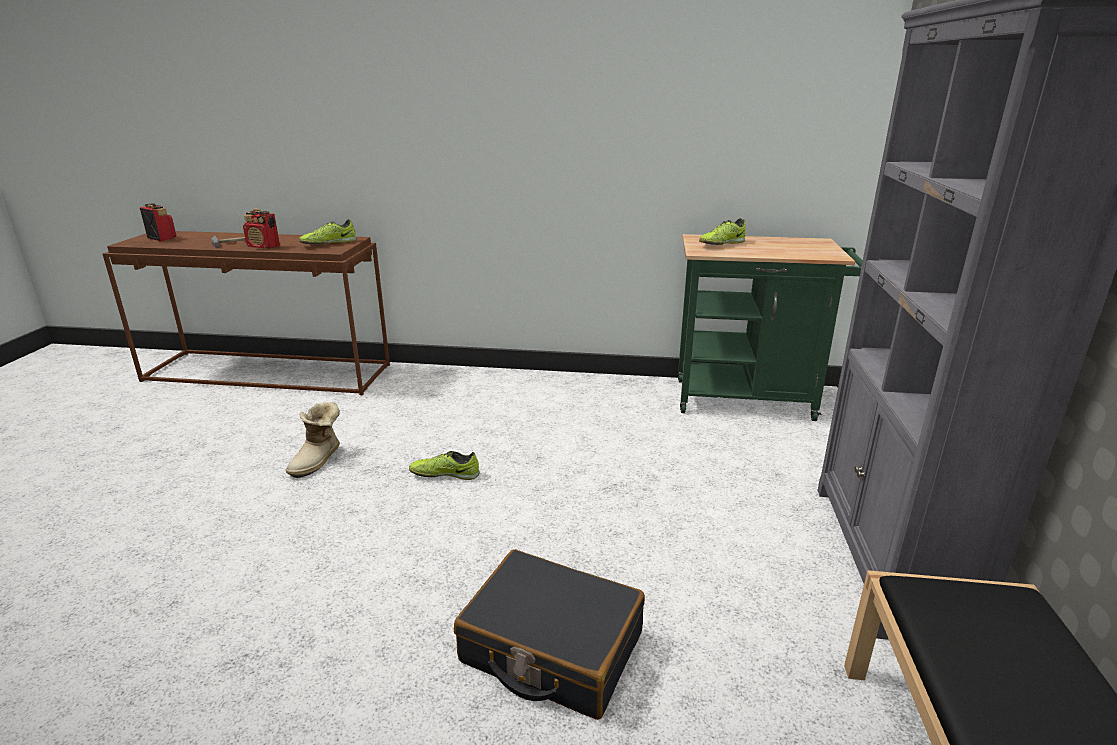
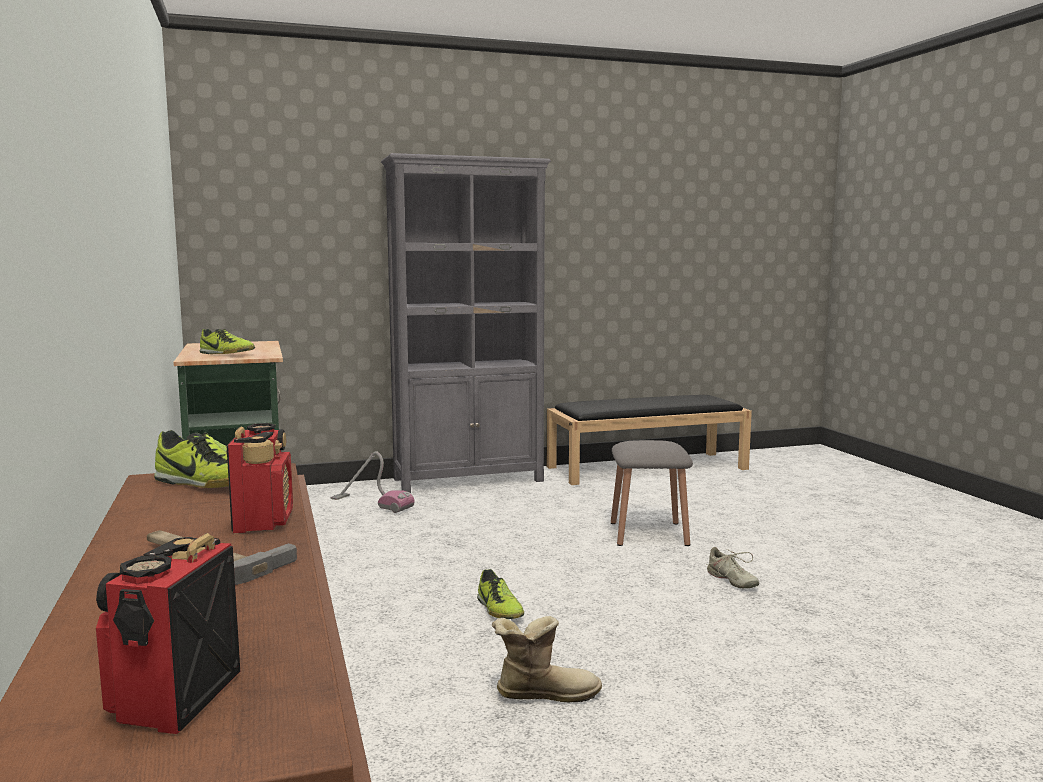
camera: 115 degrees left, 15 degrees down
black suitcase [454,549,645,720] -> grey stool [611,440,693,546]
none -> vacuum cleaner [330,451,415,513]
none -> beige shoe [706,547,759,588]

